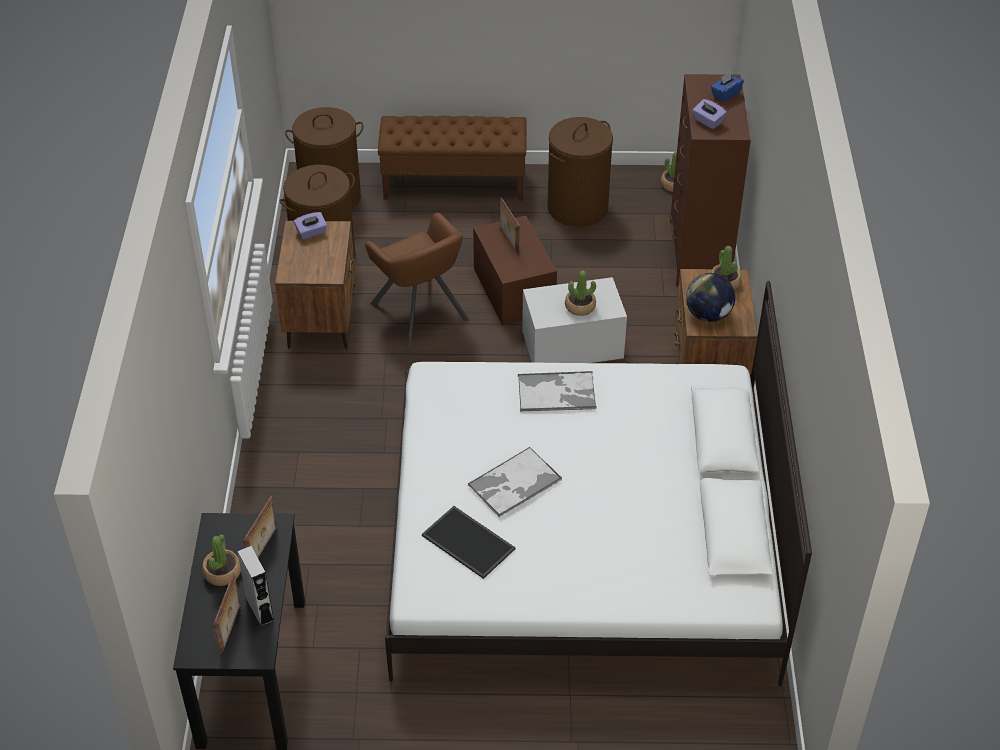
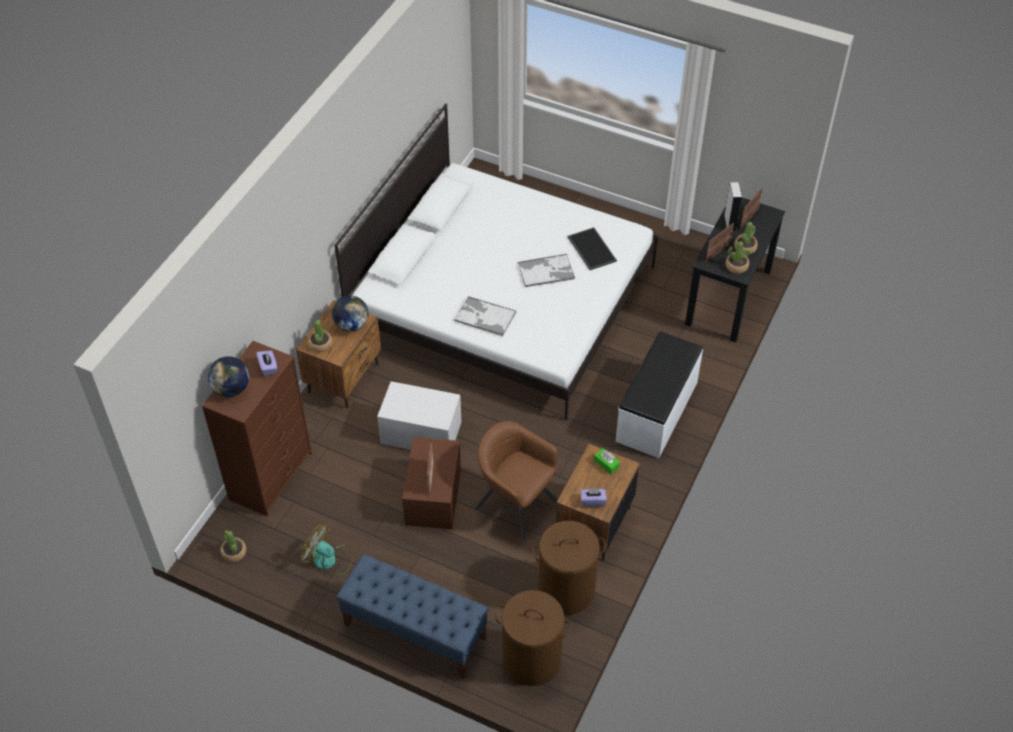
camera: 155 degrees left, 5 degrees up
brown armchair [365,213,470,347] -> brown armchair turned 45 degrees counterclockwise [474,421,558,541]
brown bench [378,116,527,201] -> blue bench [336,554,489,679]
brown laundry basket [547,117,613,227] -> fan [300,524,354,576]
potted plant [565,271,596,316] -> potted plant moved to [725,241,750,274]
blue tissue box [711,72,744,102] -> globe [208,356,249,397]
none -> green tissue box [594,448,620,474]
none -> white bench [615,331,703,458]

